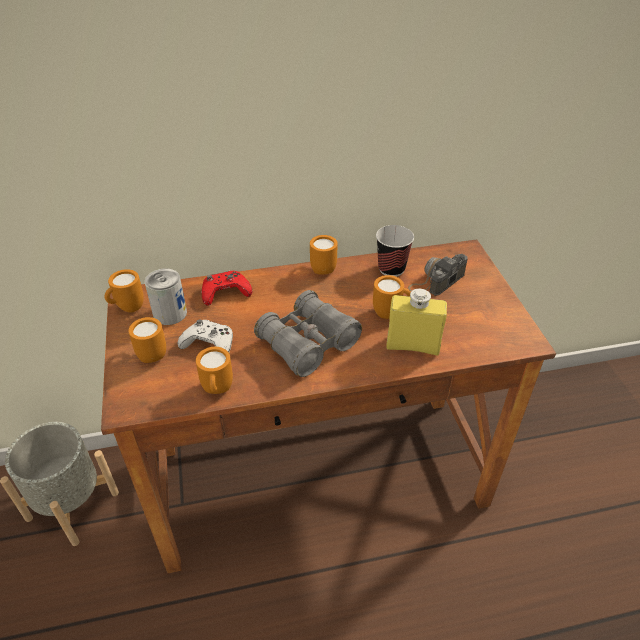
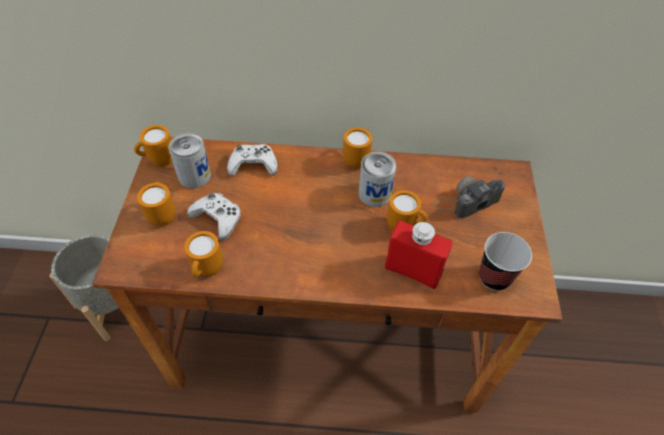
camera: 15 degrees right, 10 degrees up
red game controller [202,271,252,306] -> white game controller [227,144,278,176]
grey binoculars [254,290,362,377] -> none
cup [376,225,414,277] -> cup moved to [479,232,532,291]
yellow bottle [386,289,447,355] -> red bottle [385,221,452,289]
none -> can [359,152,396,207]

